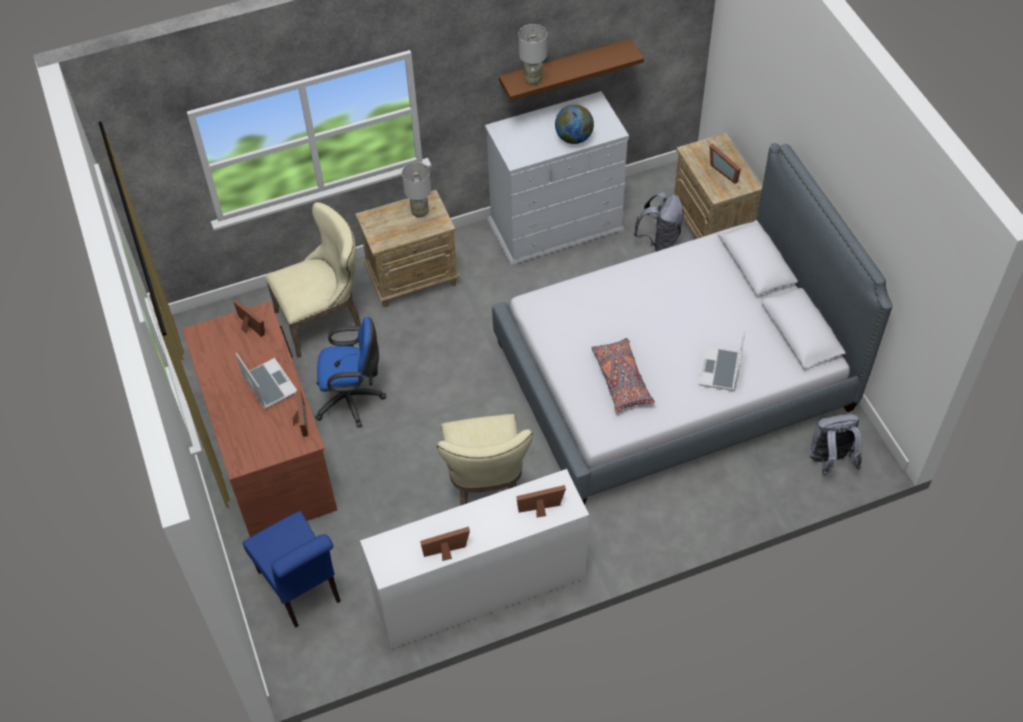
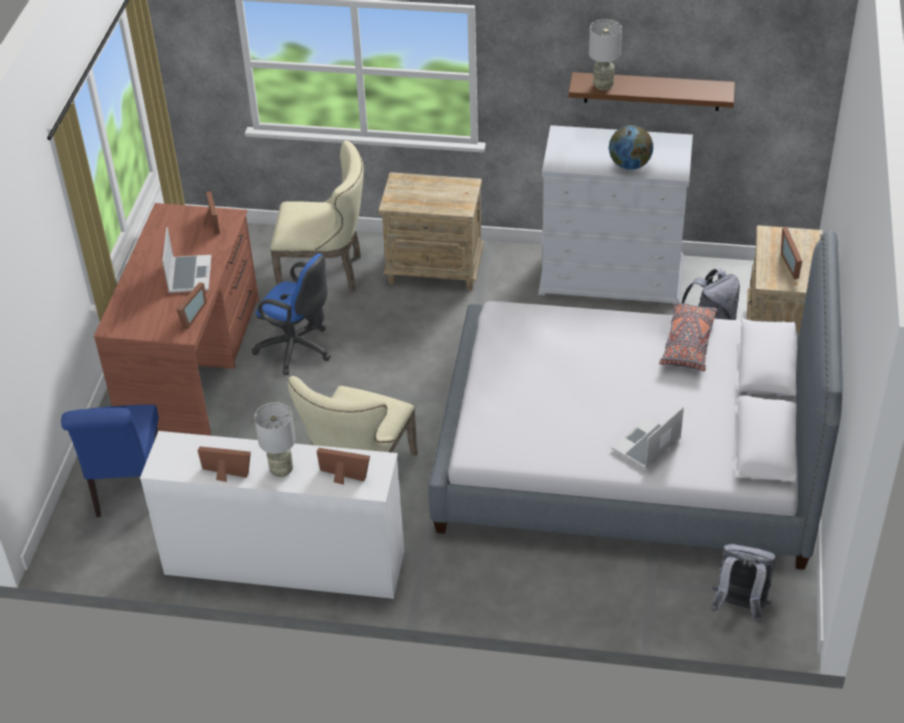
camera: 30 degrees right, 10 degrees down
grey table lamp [402,162,431,218] -> grey table lamp moved to [254,402,295,477]
grey pillow [592,338,655,412] -> grey pillow moved to [659,303,717,371]

